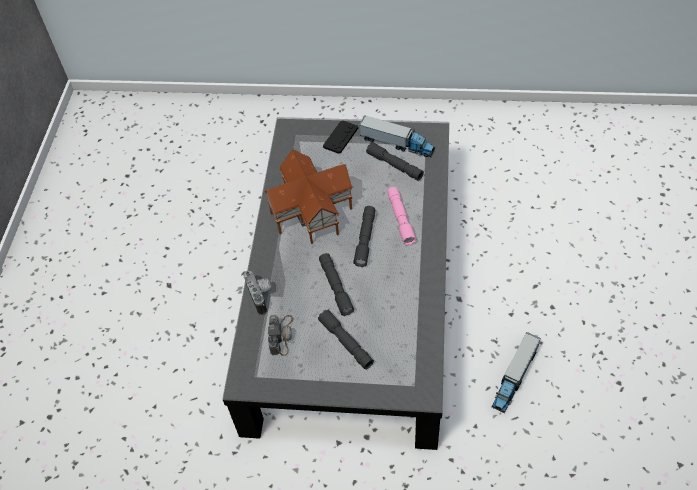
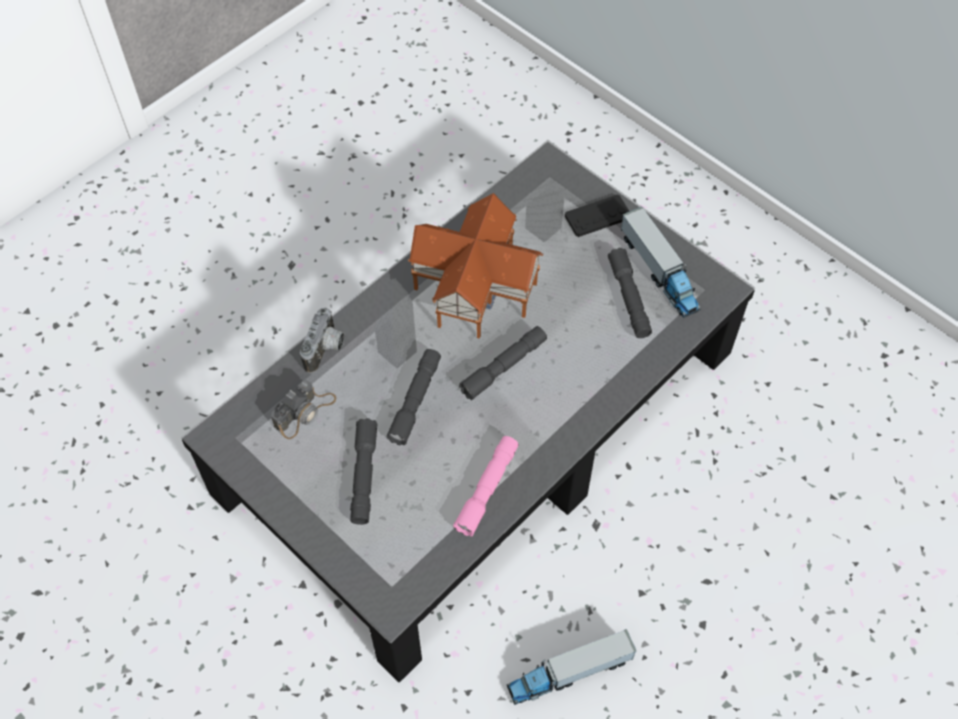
camera: 35 degrees right, 5 degrees up
pink flashlight [387,187,416,246] -> pink flashlight moved to [453,436,519,537]

